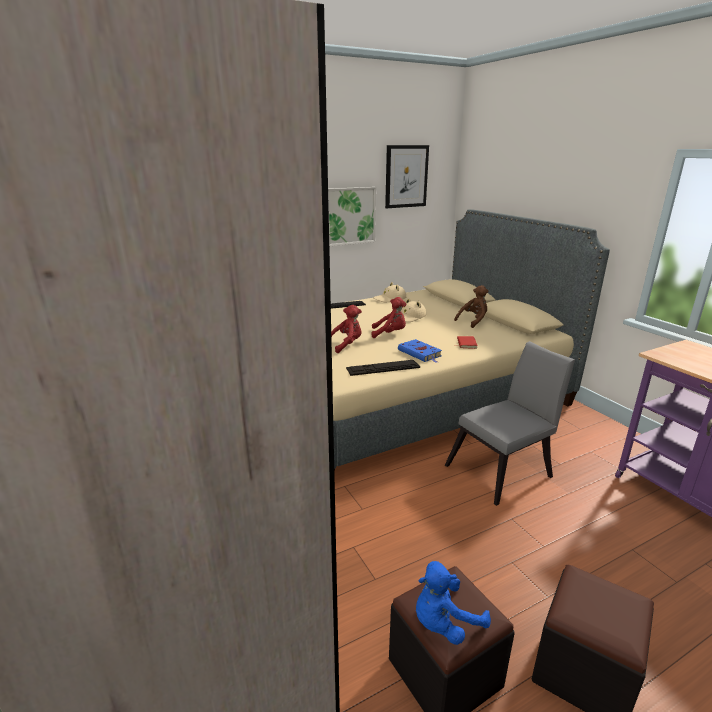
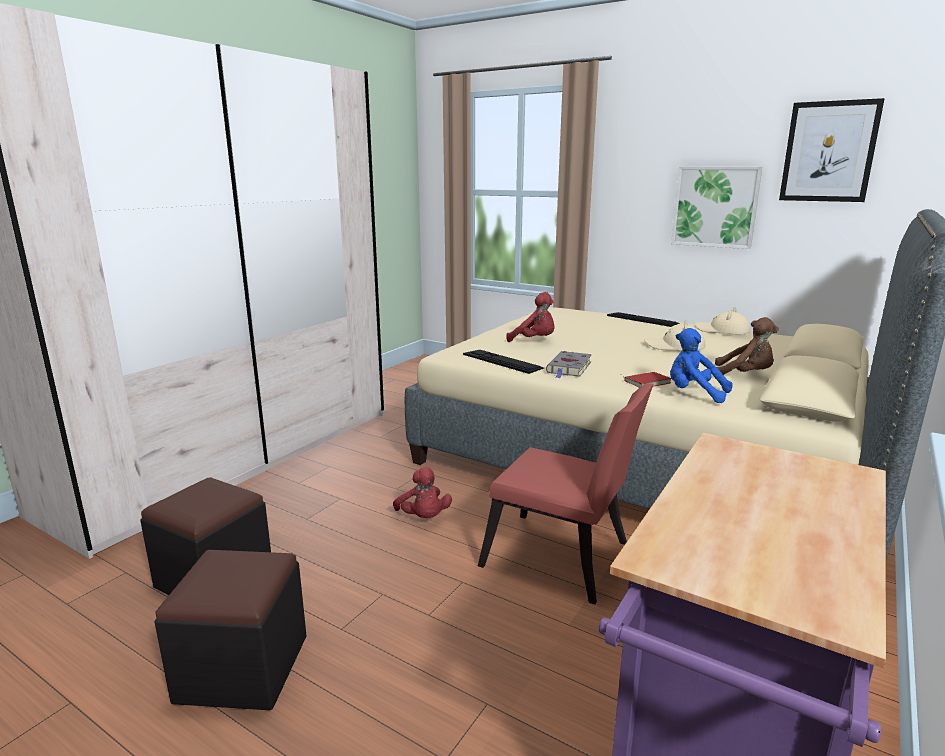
camera: 60 degrees right, 5 degrees down
red plush toy [371,297,407,338] -> red plush toy moved to [393,467,452,518]
blue book [398,339,442,363] -> grey book [546,351,592,378]
blue plush toy [416,561,491,645] -> blue plush toy moved to [670,328,733,403]
grey chair [445,341,575,506] -> red chair [478,383,653,605]

